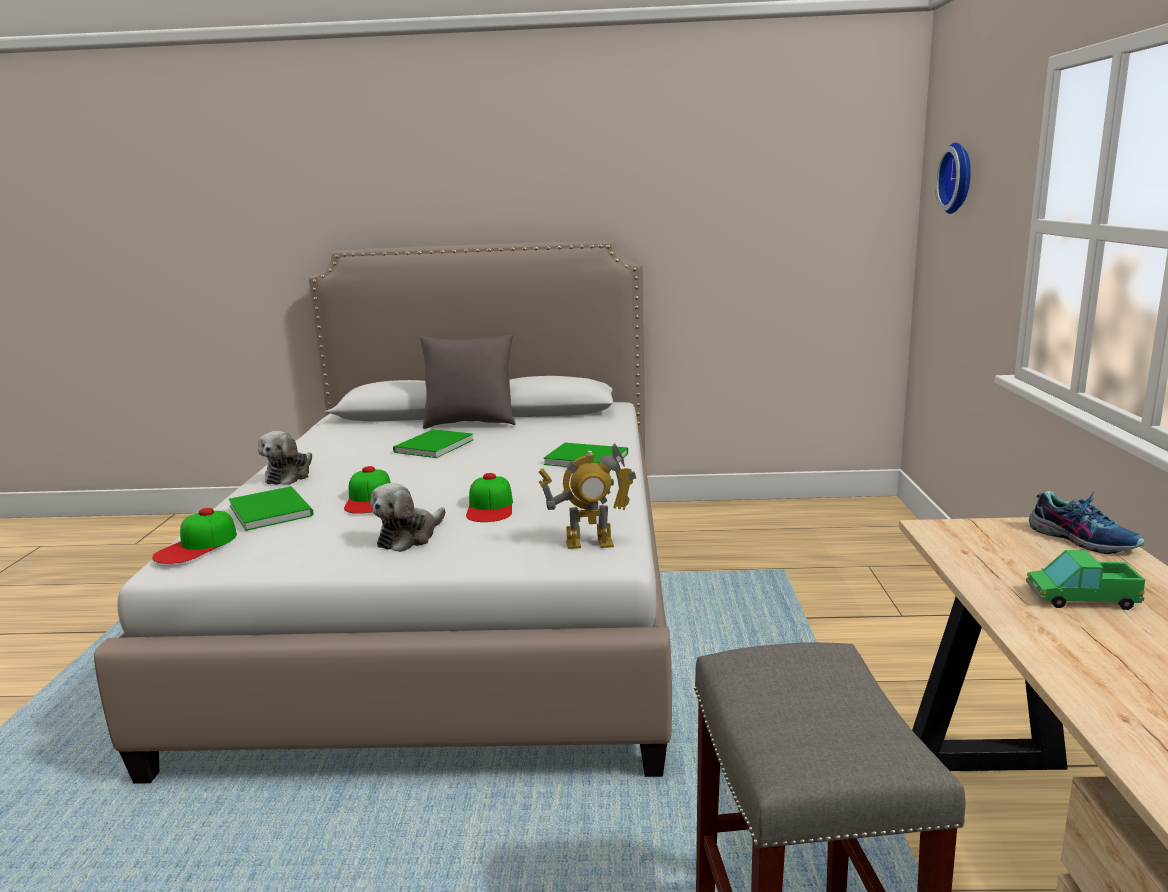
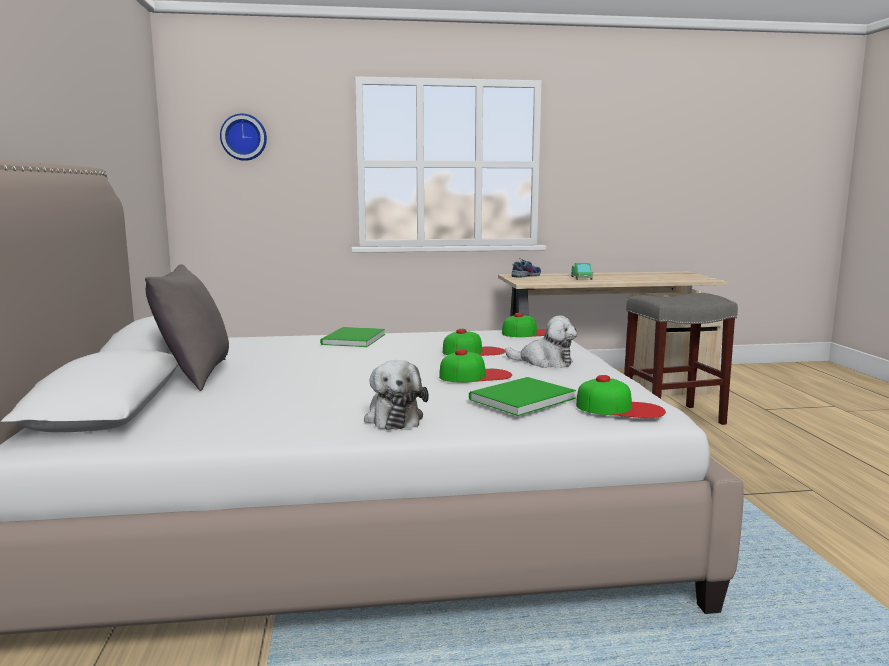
camera: 100 degrees left, 5 degrees down
plush toy [258,431,312,485] -> plush toy turned 75 degrees clockwise [364,360,429,430]
green book [393,429,474,458] -> none
toy robot [539,444,636,549] -> cap [502,313,546,337]

